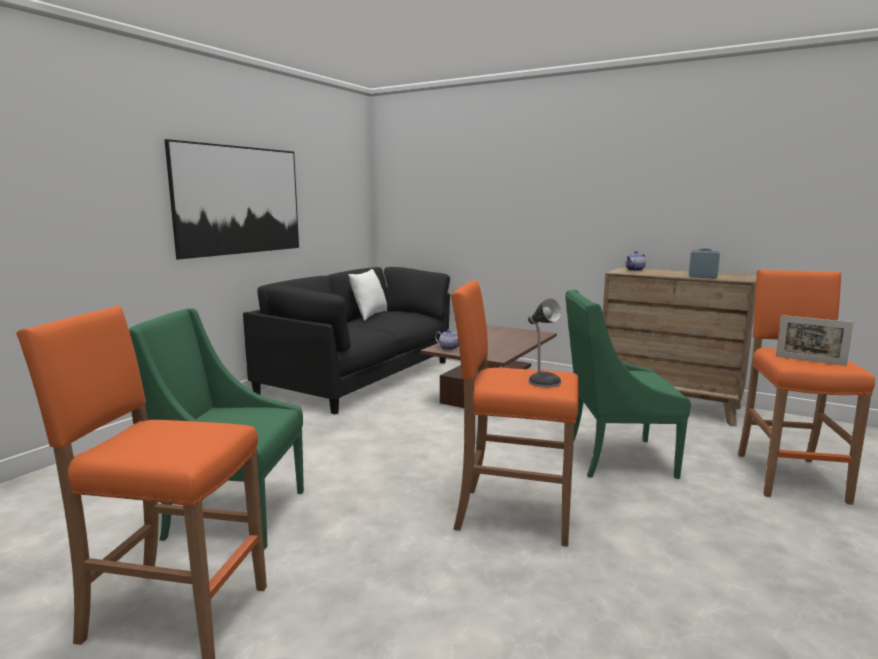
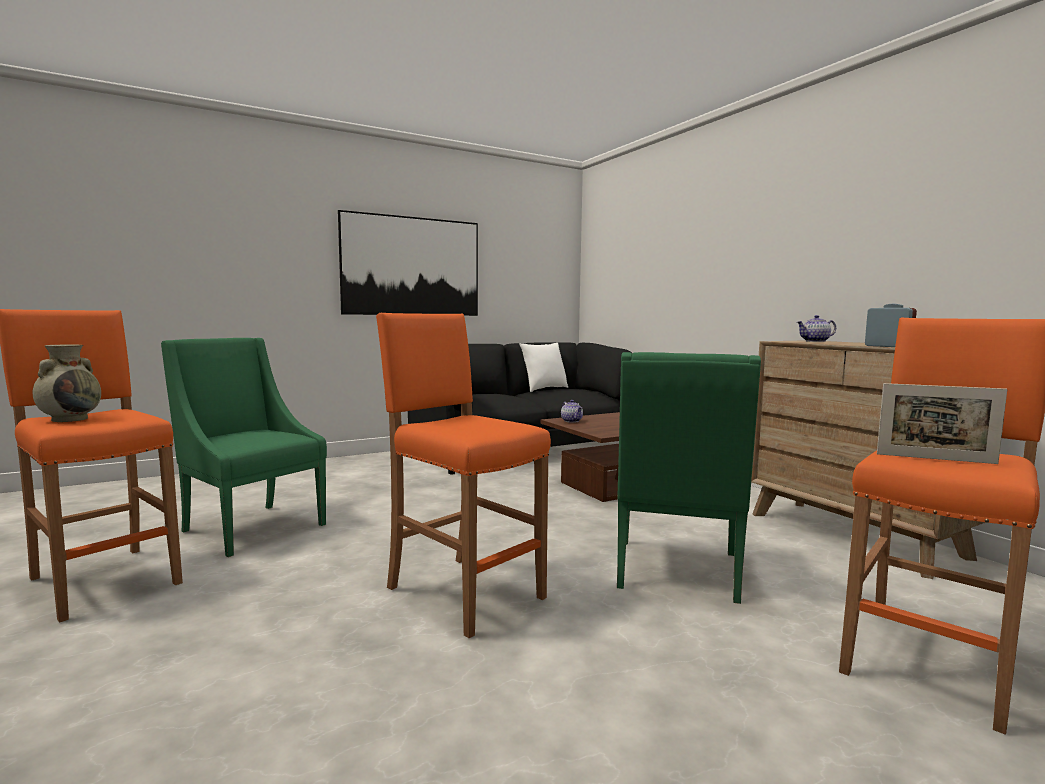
camera: 30 degrees right, 5 degrees down
table lamp [528,298,562,387] -> none
green armchair [565,290,691,479] -> green armchair turned 105 degrees counterclockwise [617,352,761,604]
picture frame [776,315,853,366] -> picture frame turned 45 degrees counterclockwise [877,383,1007,464]
none -> beige vase [33,344,101,422]

